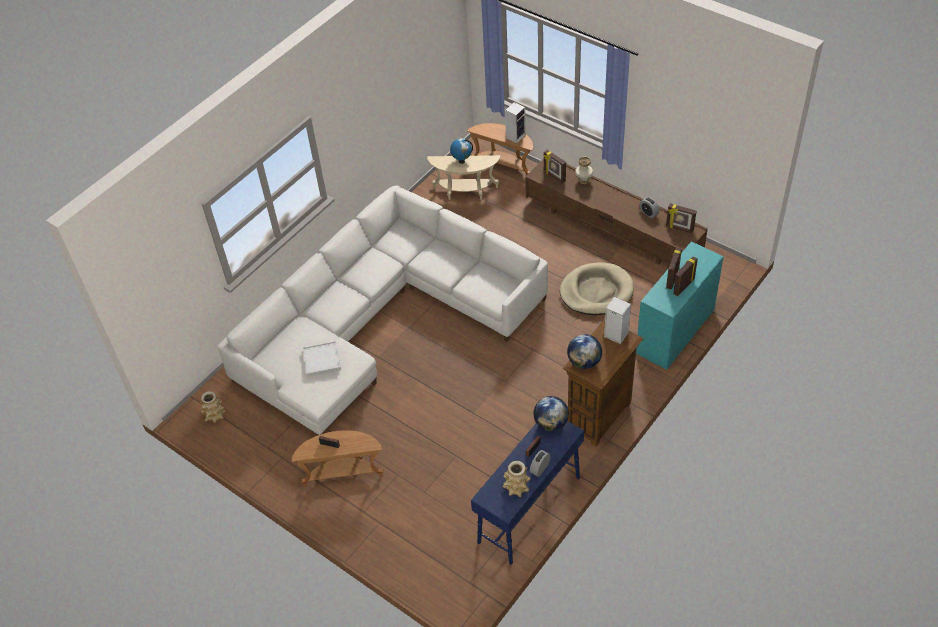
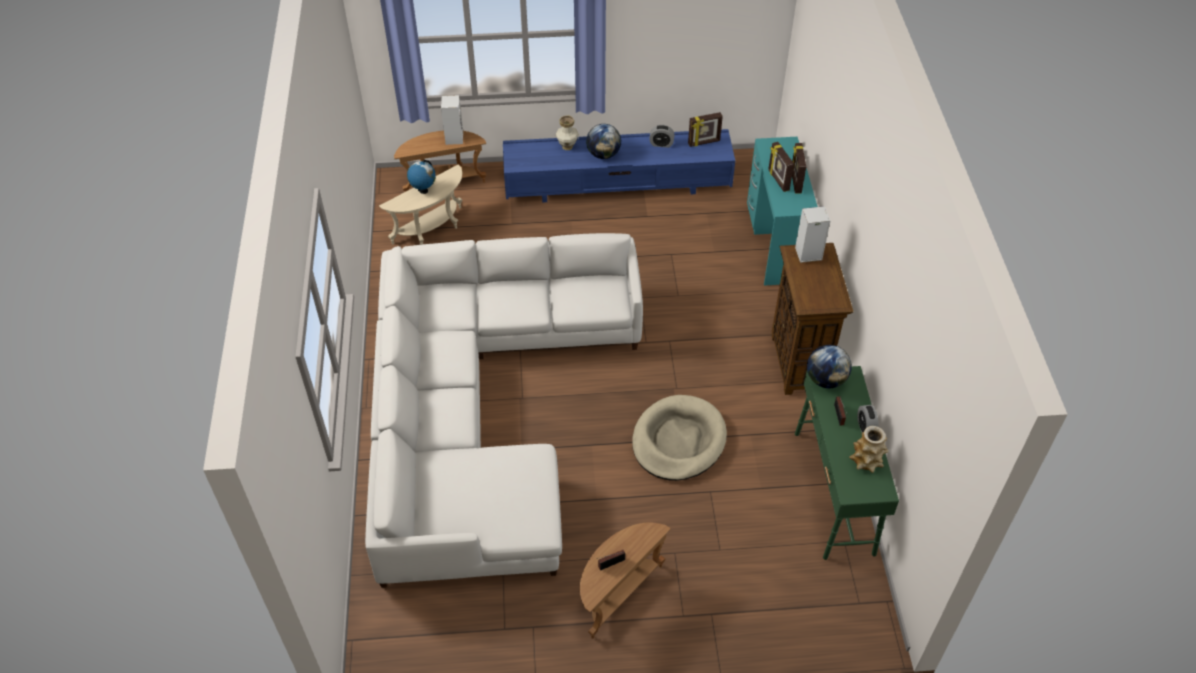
camera: 45 degrees left, 0 degrees up
vase [200,391,226,423] -> none
white tray [303,341,341,377] -> none
blue console table [471,421,584,565] -> green console table [795,366,899,560]
brown tv stand [525,159,708,265] -> blue tv stand [503,129,735,203]
picture frame [543,150,566,184] -> none
beige dog bed [560,262,634,315] -> beige dog bed moved to [632,395,727,481]
globe [567,334,602,369] -> globe moved to [586,124,621,159]

